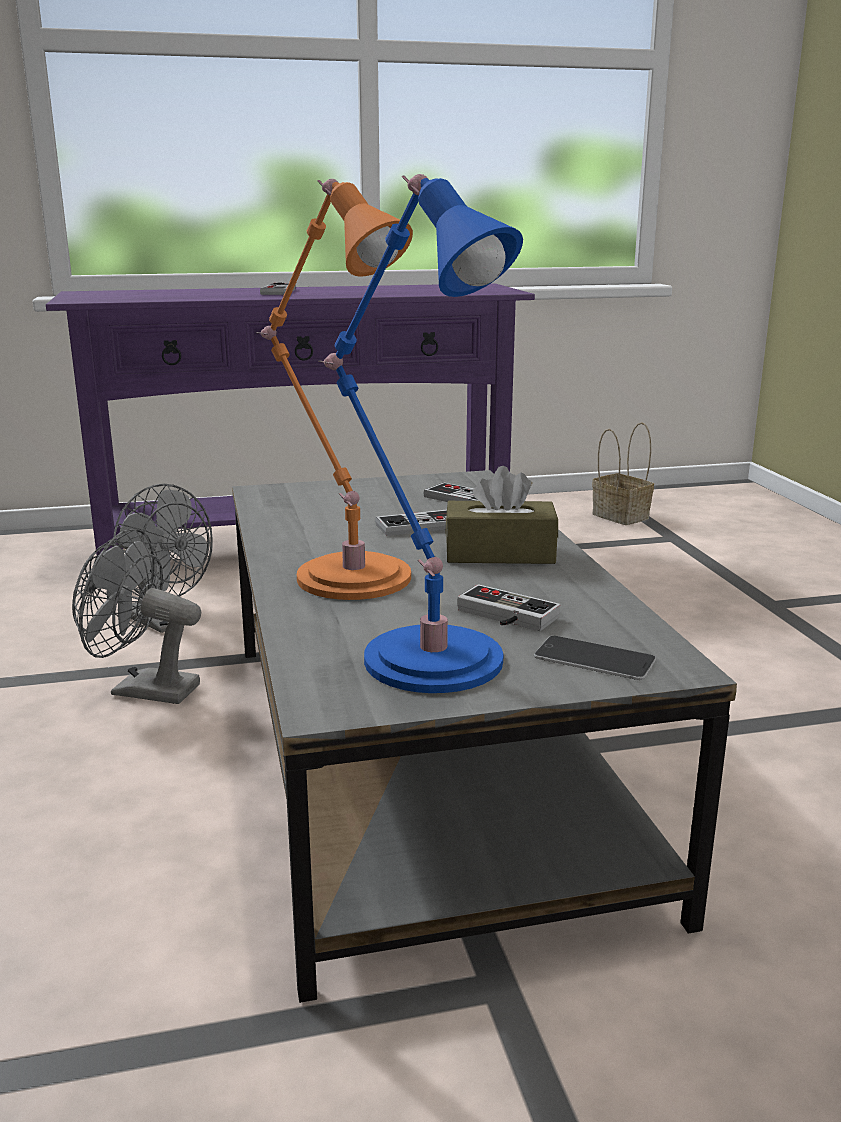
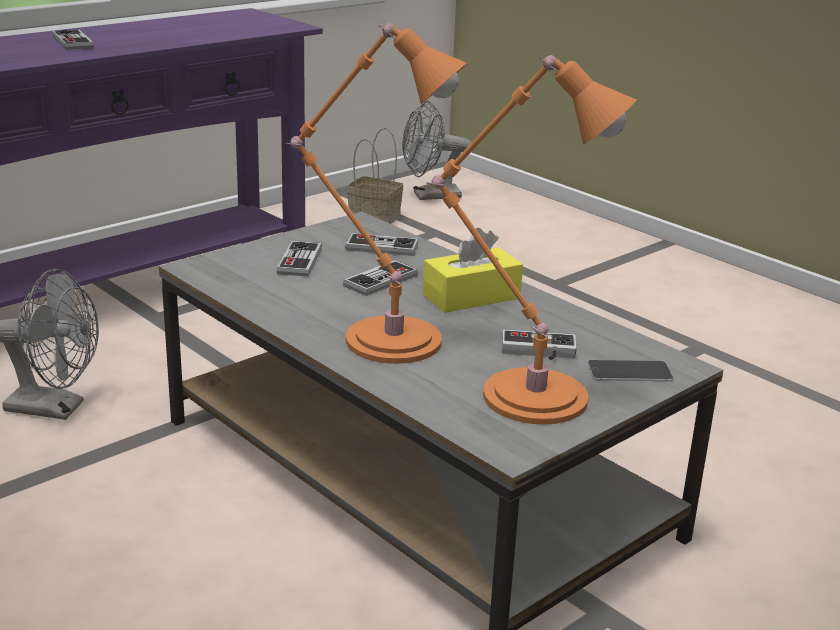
camera: 30 degrees left, 5 degrees up
grey fan [72,528,201,704] -> grey fan moved to [402,101,471,200]
blue table lamp [318,174,523,693] -> orange table lamp [426,55,636,425]
brown tissue box [445,466,558,564] -> yellow tissue box [423,228,523,313]
none -> game controller [277,241,322,276]

